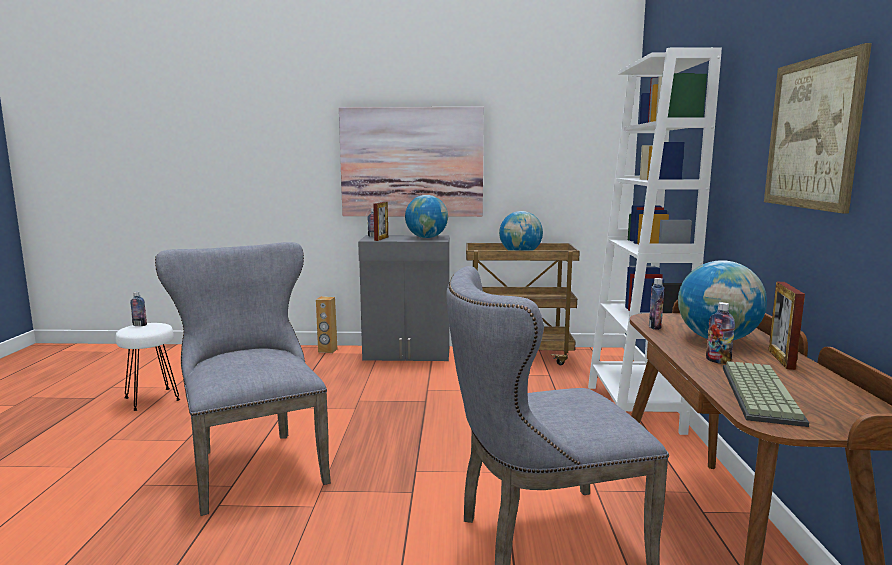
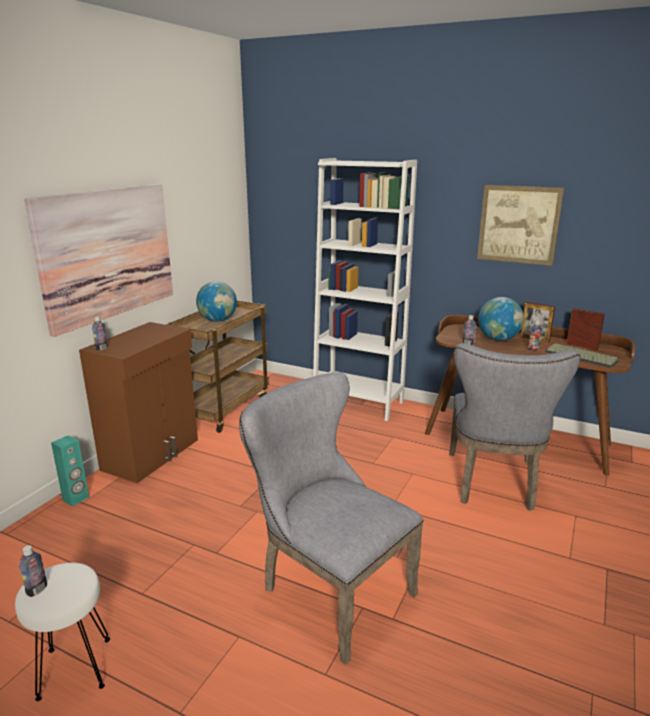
camera: 65 degrees left, 10 degrees up
grey chair [155,242,331,516] -> grey chair turned 45 degrees clockwise [239,372,423,665]
brown speaker [316,296,337,353] -> turquoise speaker [51,435,89,506]
grey cabinet [358,235,450,361] -> brown cabinet [79,322,198,483]
picture frame [373,202,388,241] -> picture frame moved to [567,308,605,351]
globe [405,195,448,238] -> none

